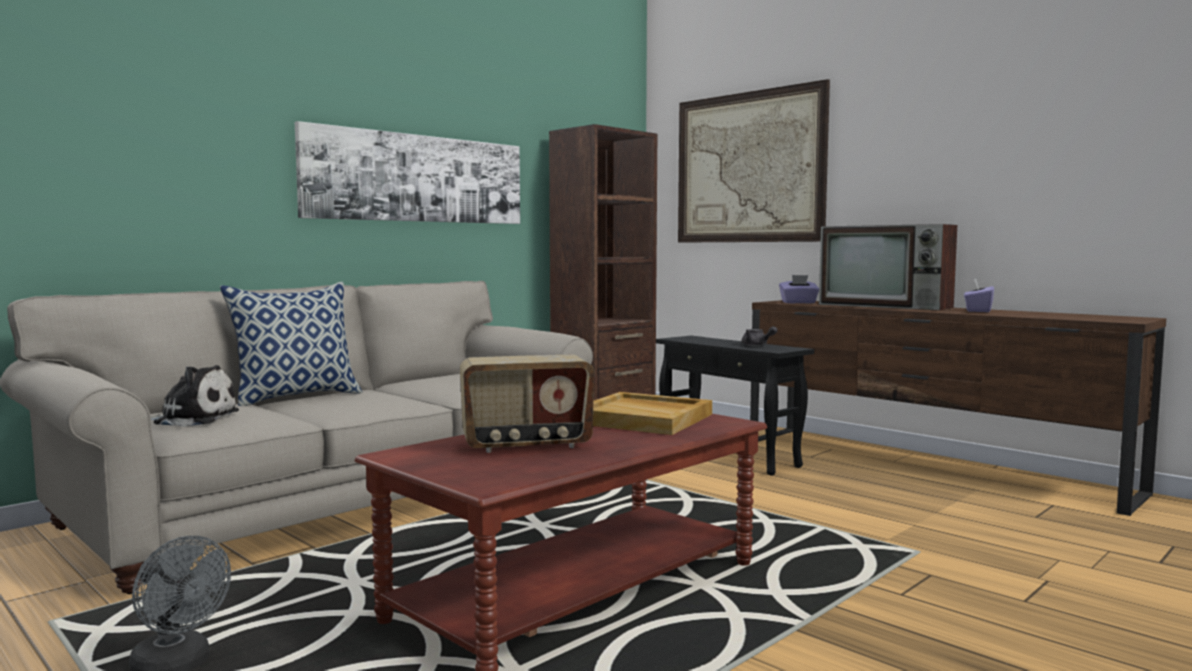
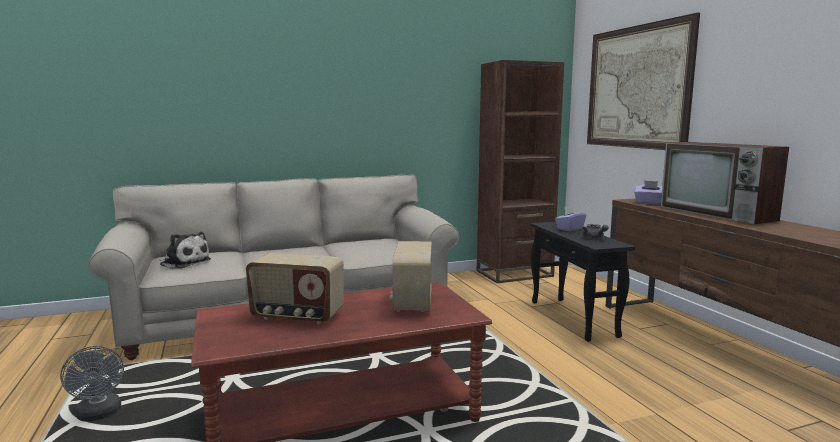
camera: 25 degrees right, 5 degrees up
pillow [220,282,362,406] -> none
picture [295,121,520,224] -> none
beige tray [593,392,712,435] -> radio [390,241,432,312]
purple tissue box [964,279,994,312] -> purple tissue box moved to [555,206,586,231]

